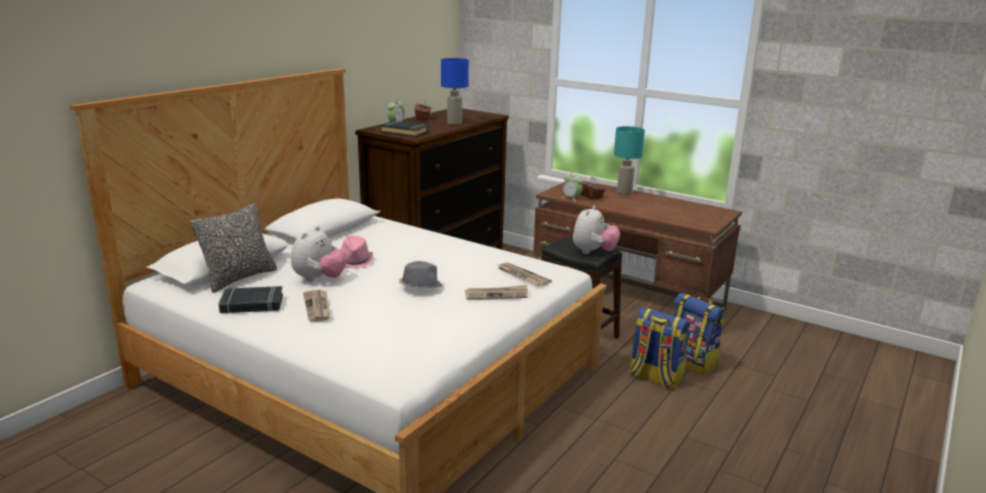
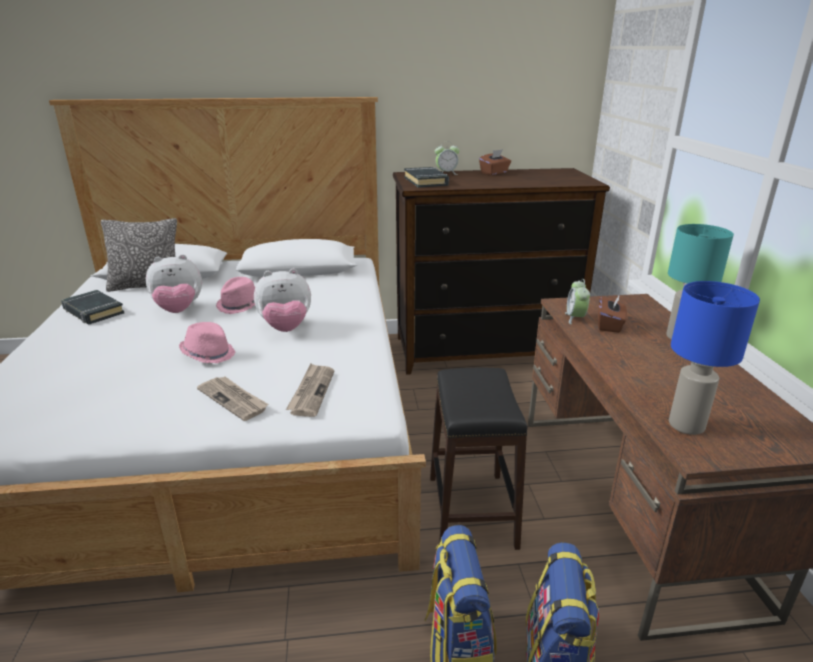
camera: 50 degrees right, 5 degrees up
newspaper [303,290,330,322] -> none
grey hat [399,261,442,289] -> pink hat [179,322,235,363]
blue table lamp [441,58,469,125] -> blue table lamp moved to [669,281,760,435]
plush toy [573,206,620,254] -> plush toy moved to [254,269,311,332]

